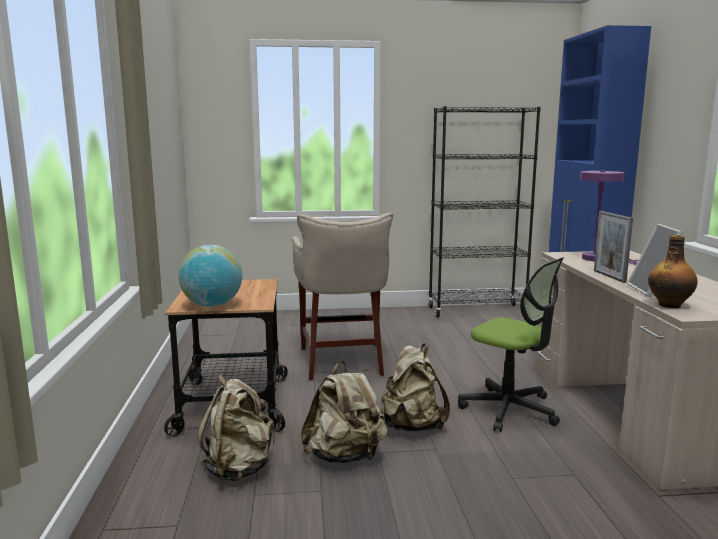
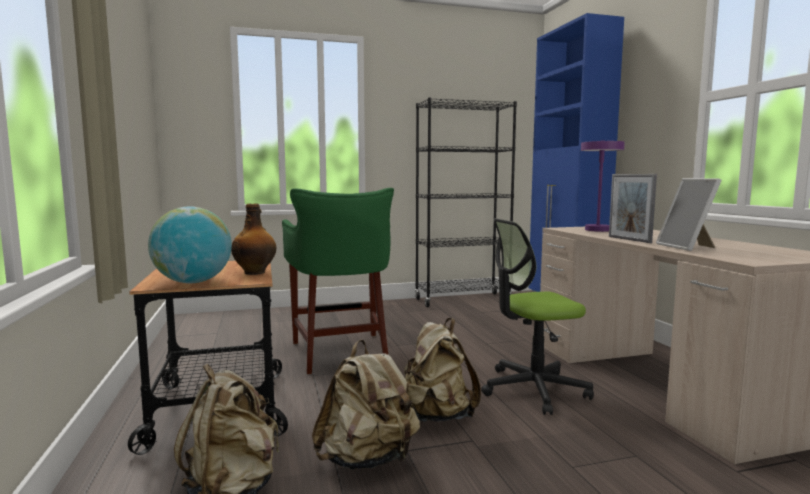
camera: 10 degrees left, 5 degrees down
beige stool [292,213,393,380] -> green stool [282,188,394,374]
office chair [458,257,564,432] -> office chair turned 135 degrees clockwise [481,218,594,415]
bottle [648,235,698,308] -> bottle moved to [231,204,276,275]

